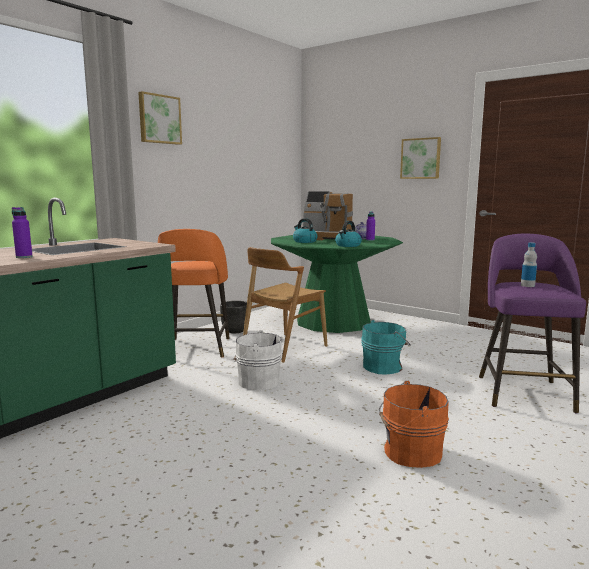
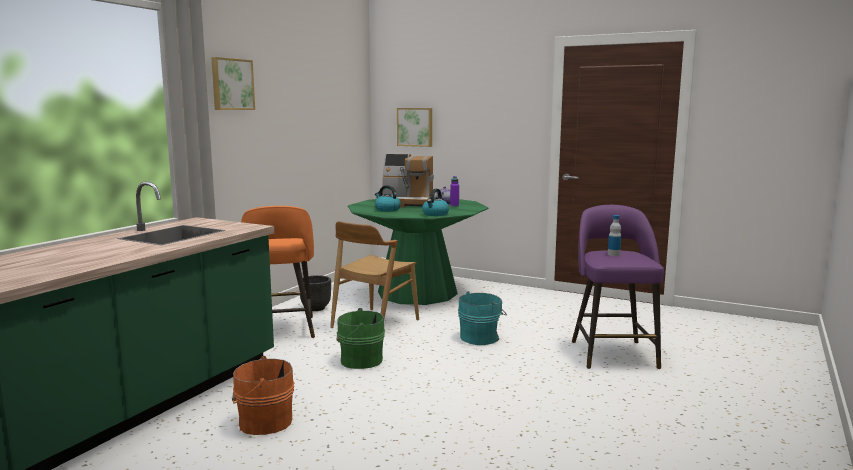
camera: 10 degrees left, 0 degrees up
purple bottle [12,207,33,258] -> none
white bucket [233,330,282,390] -> green bucket [337,308,385,369]
orange bucket [379,381,449,468] -> orange bucket moved to [232,356,294,435]
picture [400,137,441,179] -> picture moved to [397,108,432,147]

